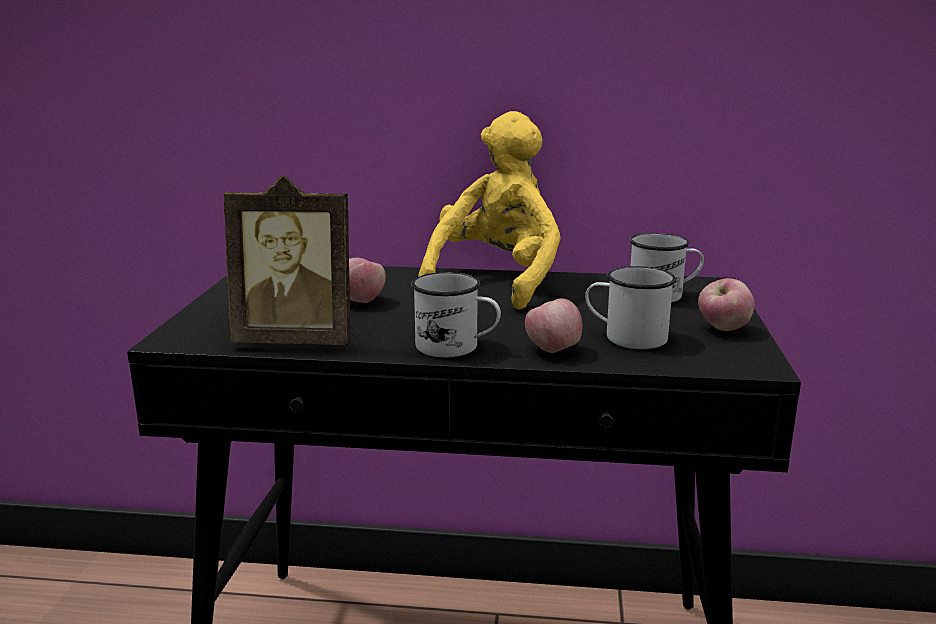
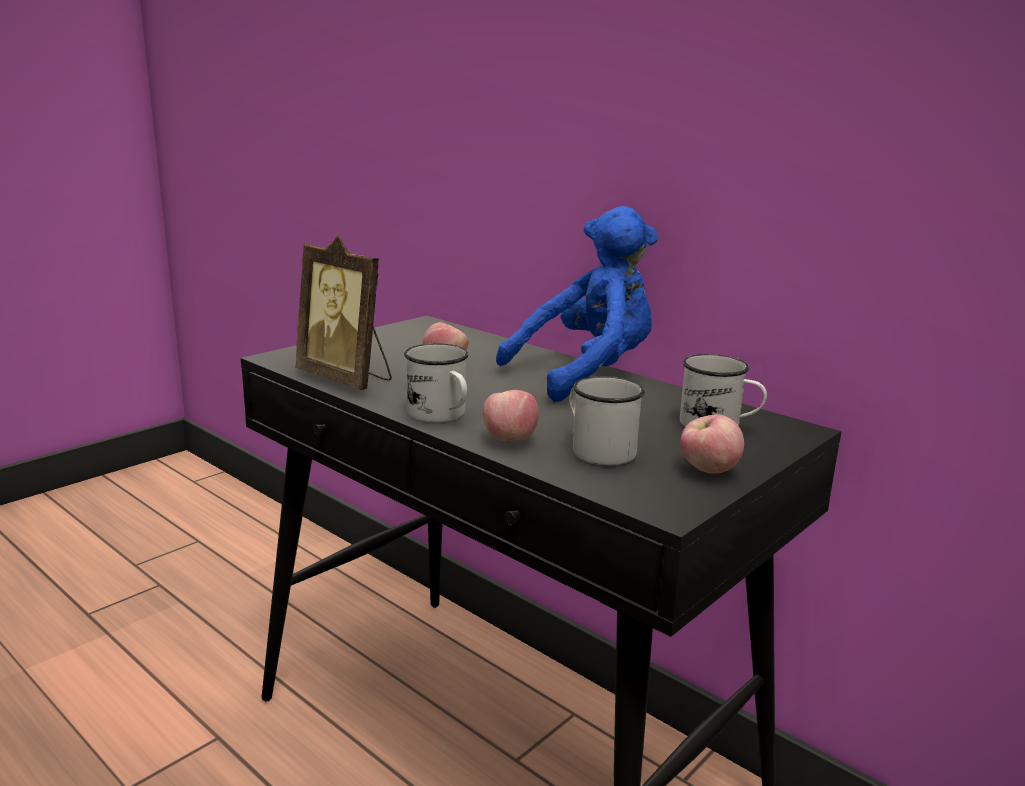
camera: 35 degrees right, 0 degrees up
yellow plush toy [418,111,561,310] -> blue plush toy [496,206,659,402]

